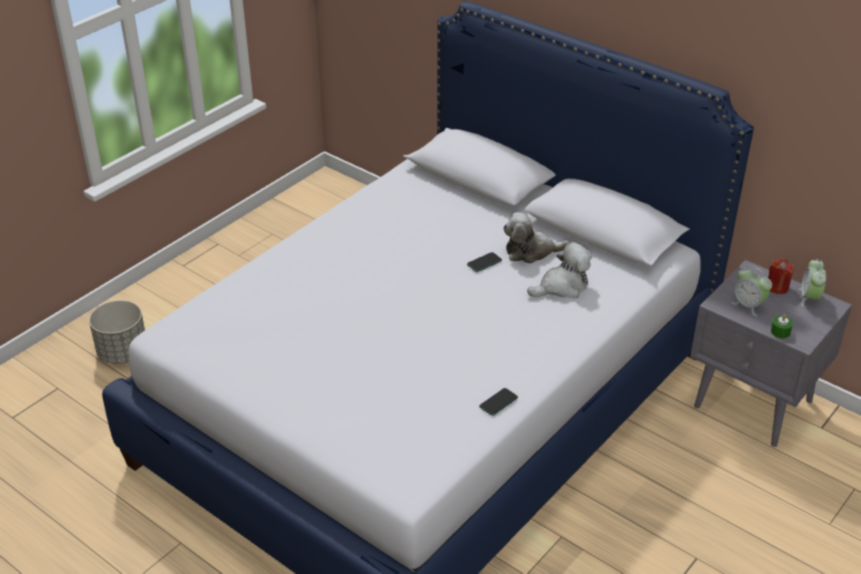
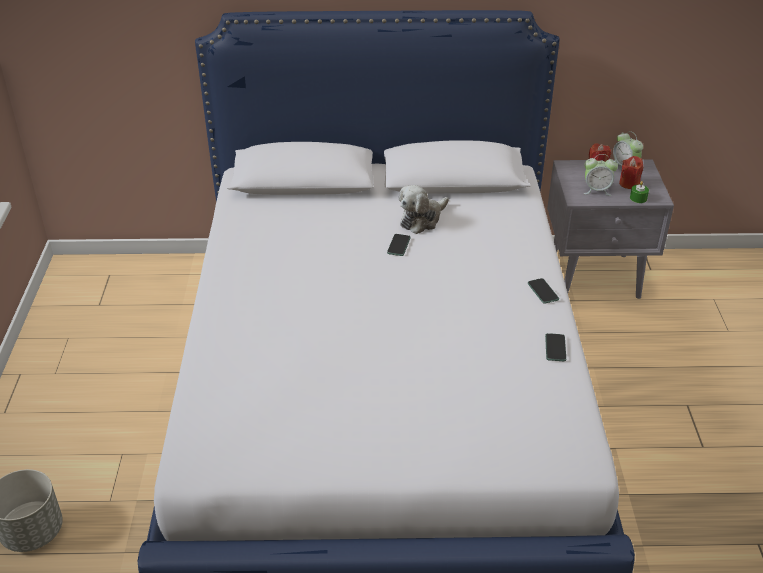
camera: 40 degrees left, 0 degrees up
plush toy [527,242,592,298] -> none
none -> phone [528,278,559,304]
none -> red candle [619,156,644,189]

